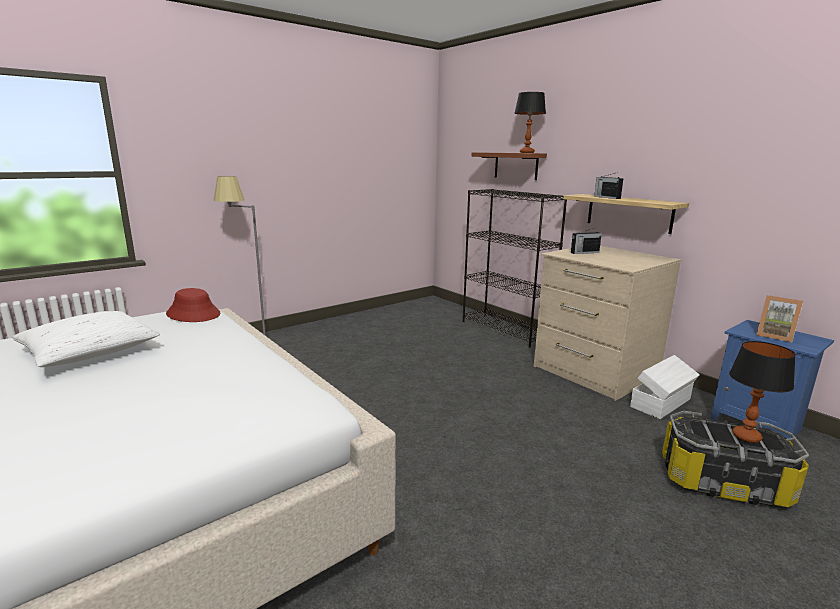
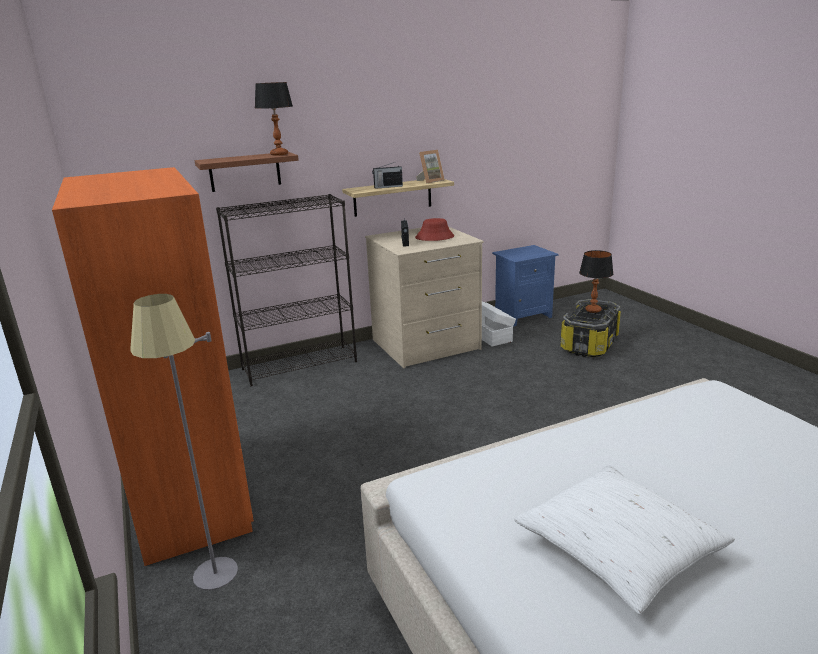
camera: 75 degrees left, 5 degrees up
red hat [166,288,220,322] -> red hat moved to [415,218,454,241]
picture frame [756,295,803,342] -> picture frame moved to [416,150,445,183]
none -> orange wardrobe [52,167,254,566]

